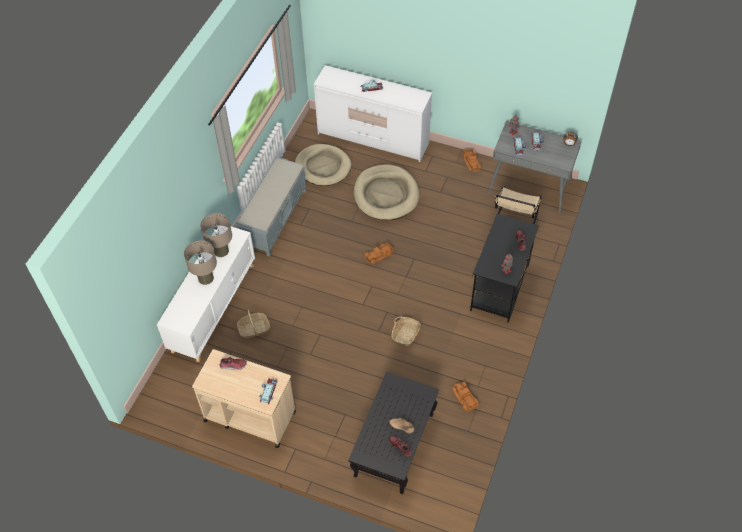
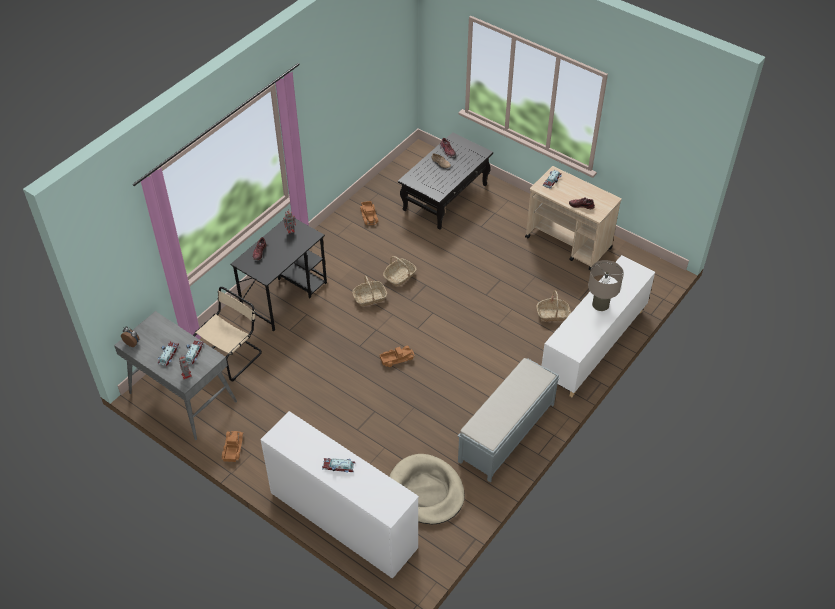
camera: 165 degrees left, 5 degrees down
beige table lamp [200,213,232,257] -> none
beige dog bed [354,165,419,220] -> none
none -> basket [352,276,387,307]

